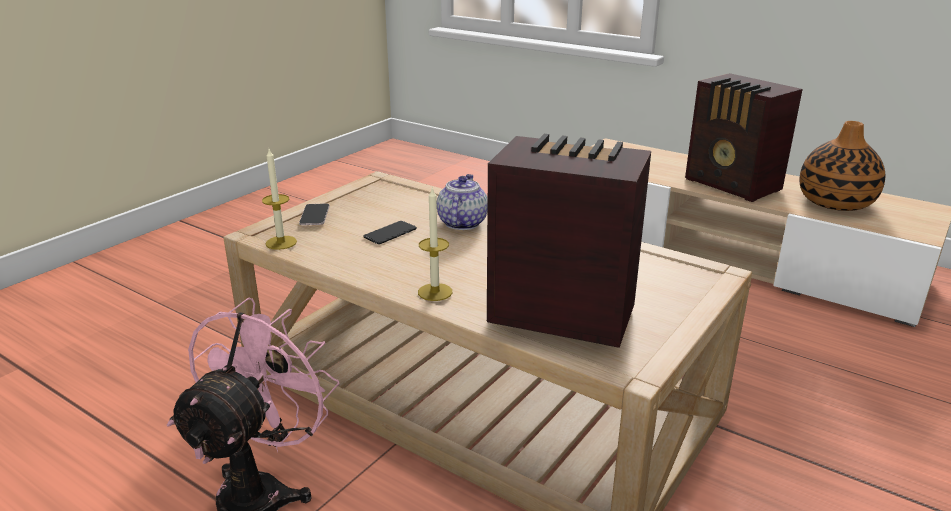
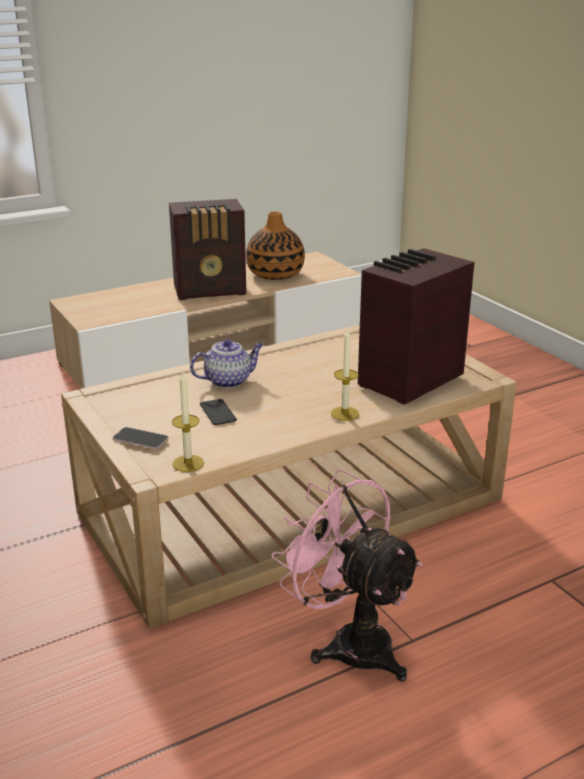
camera: 65 degrees left, 0 degrees up
teapot [437,174,488,230] -> teapot turned 120 degrees clockwise [190,339,263,388]

